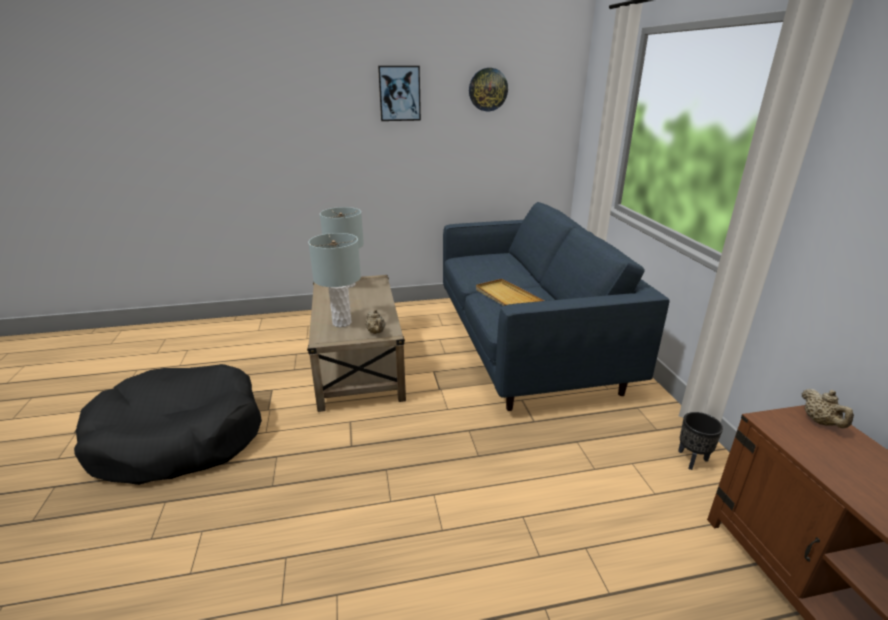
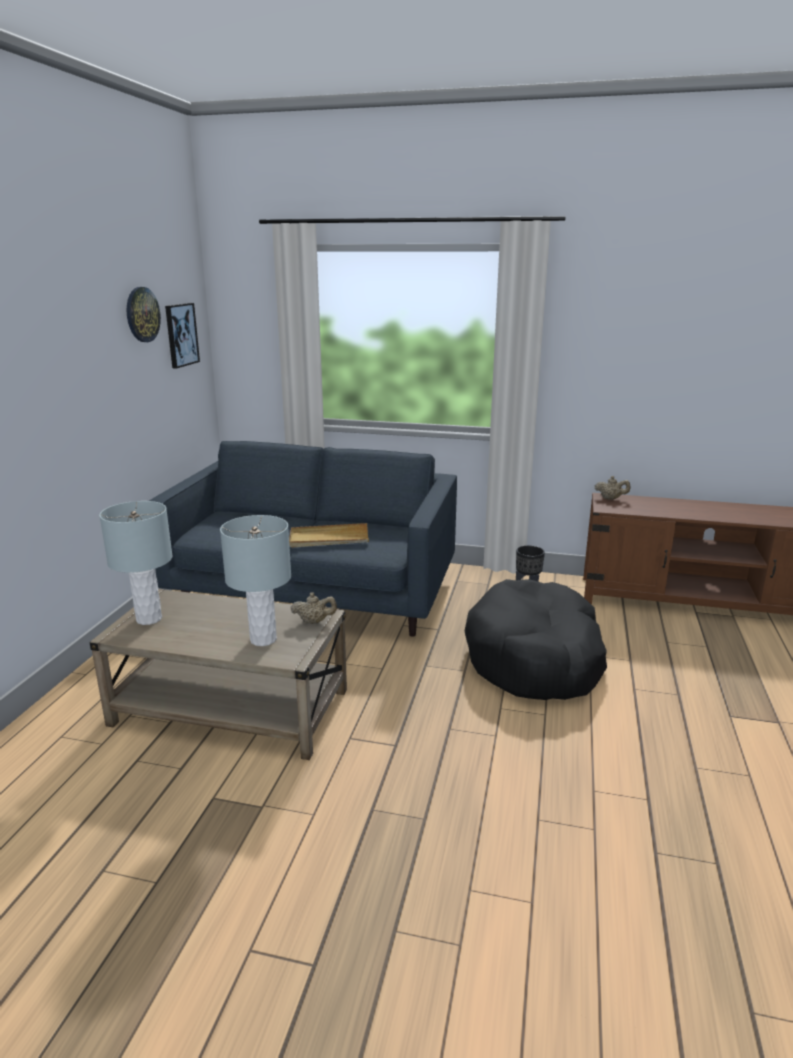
camera: 65 degrees left, 5 degrees down
black dog bed [74,364,262,485] -> black dog bed moved to [464,579,607,700]
picture [378,66,421,121] -> picture moved to [165,303,200,369]

